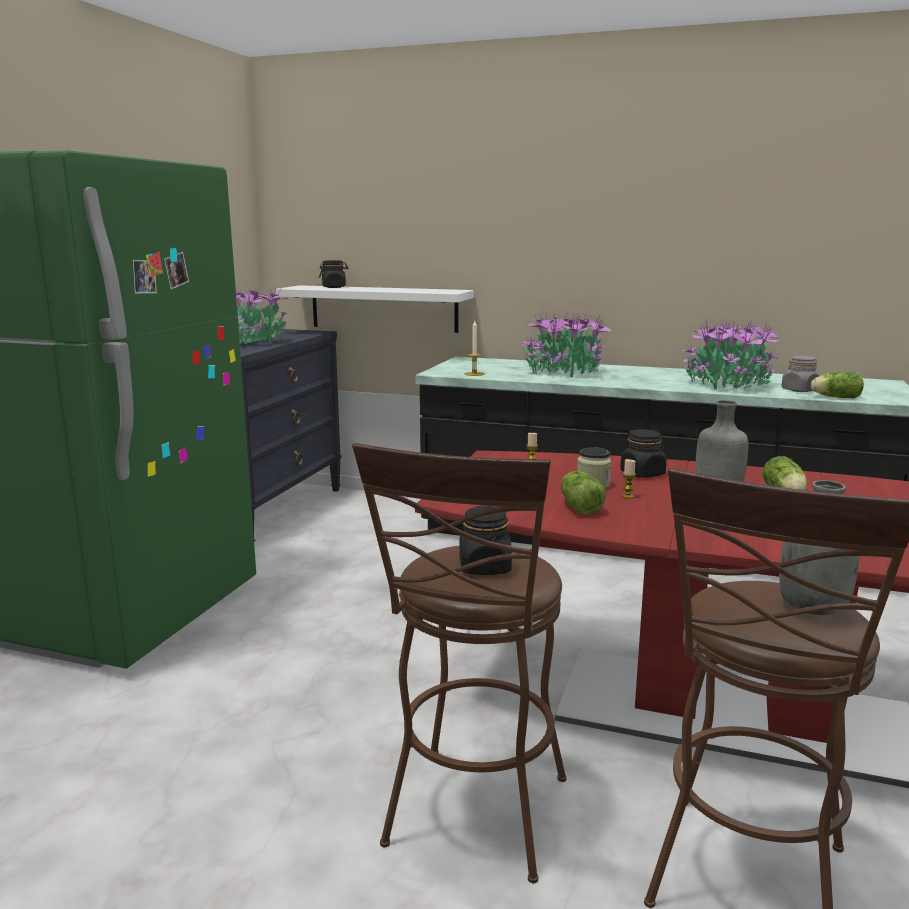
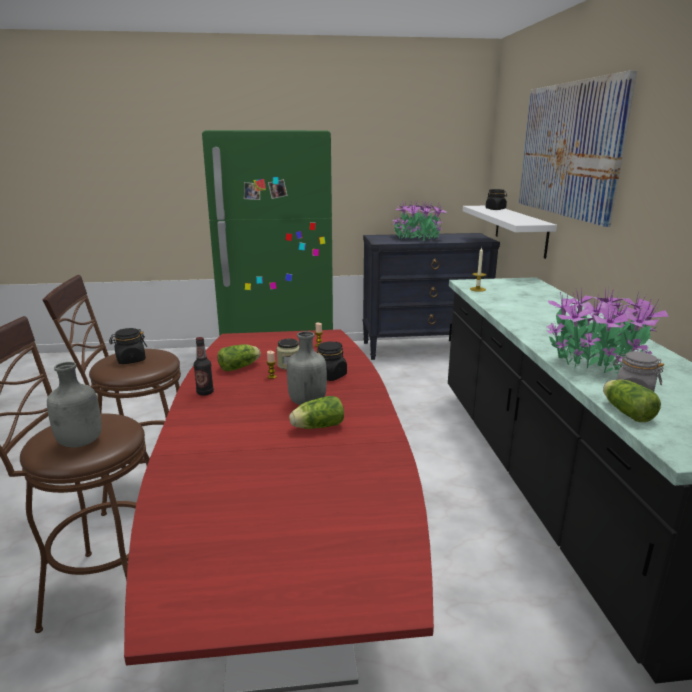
camera: 65 degrees right, 5 degrees up
potted plant [521,310,611,377] -> none
none -> bottle [194,337,214,396]
none -> picture [518,70,637,227]

